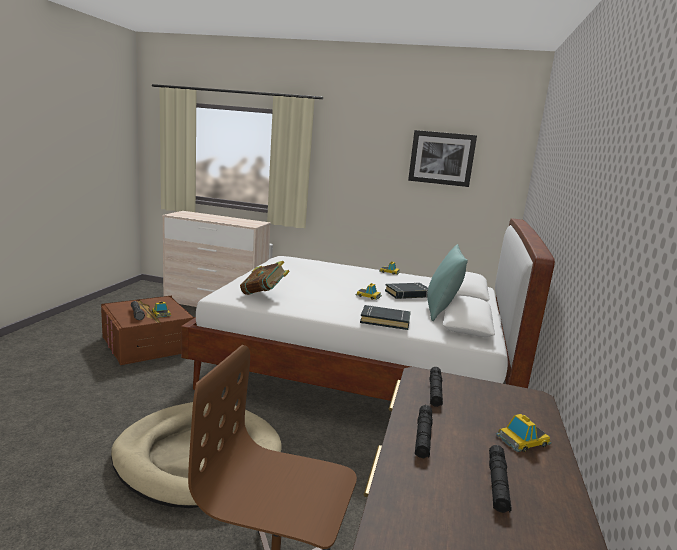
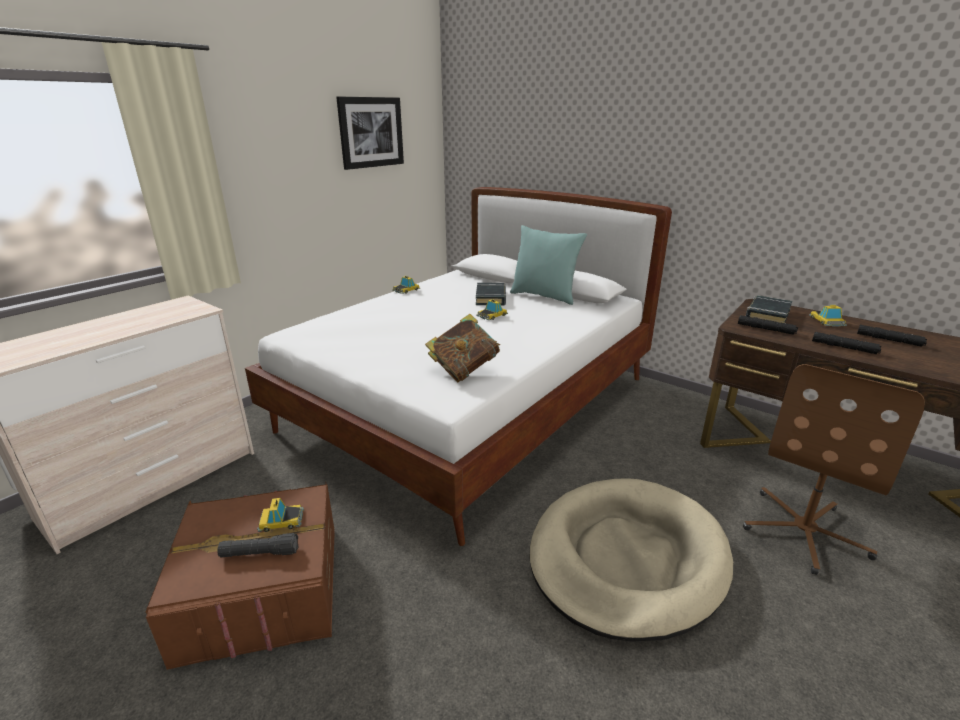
camera: 65 degrees left, 10 degrees up
black book [360,305,411,330] -> black book moved to [746,295,792,323]

